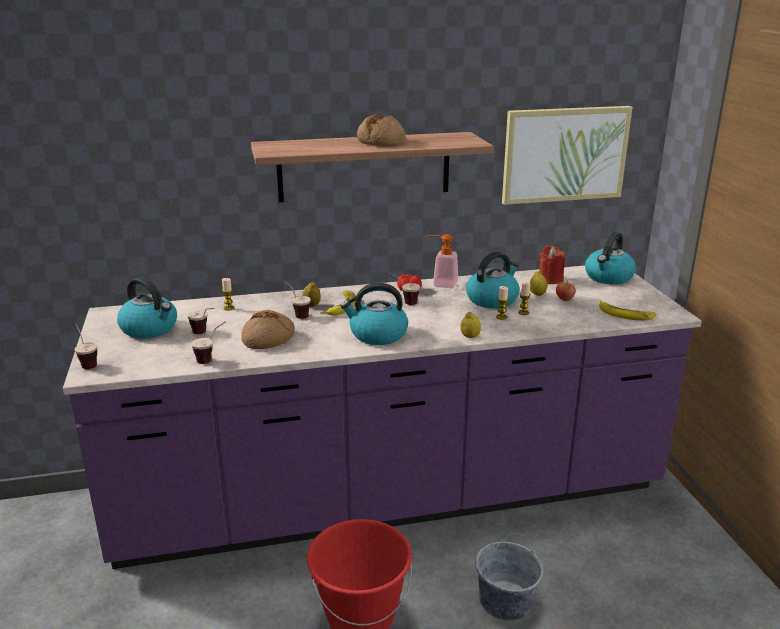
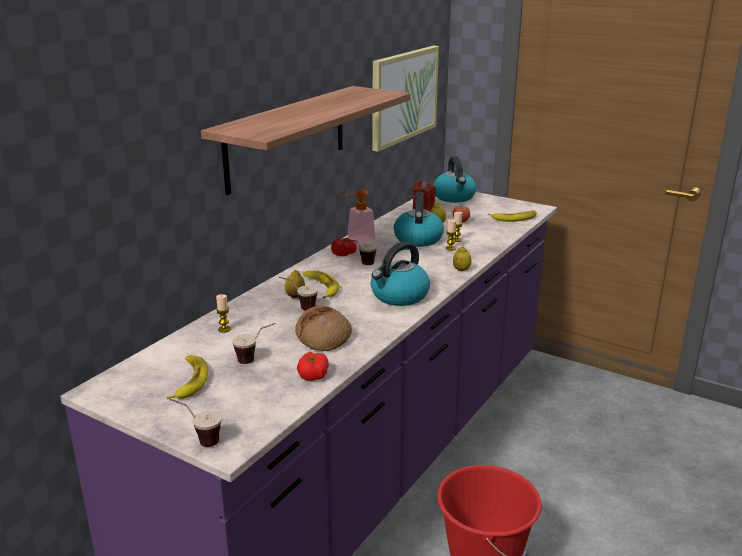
camera: 45 degrees left, 0 degrees up
kettle [117,277,177,339] -> banana [166,355,208,399]
cup [191,321,226,364] -> tomato [297,351,329,381]
bread [357,115,405,146] -> none
grey bucket [475,533,543,621] -> none

